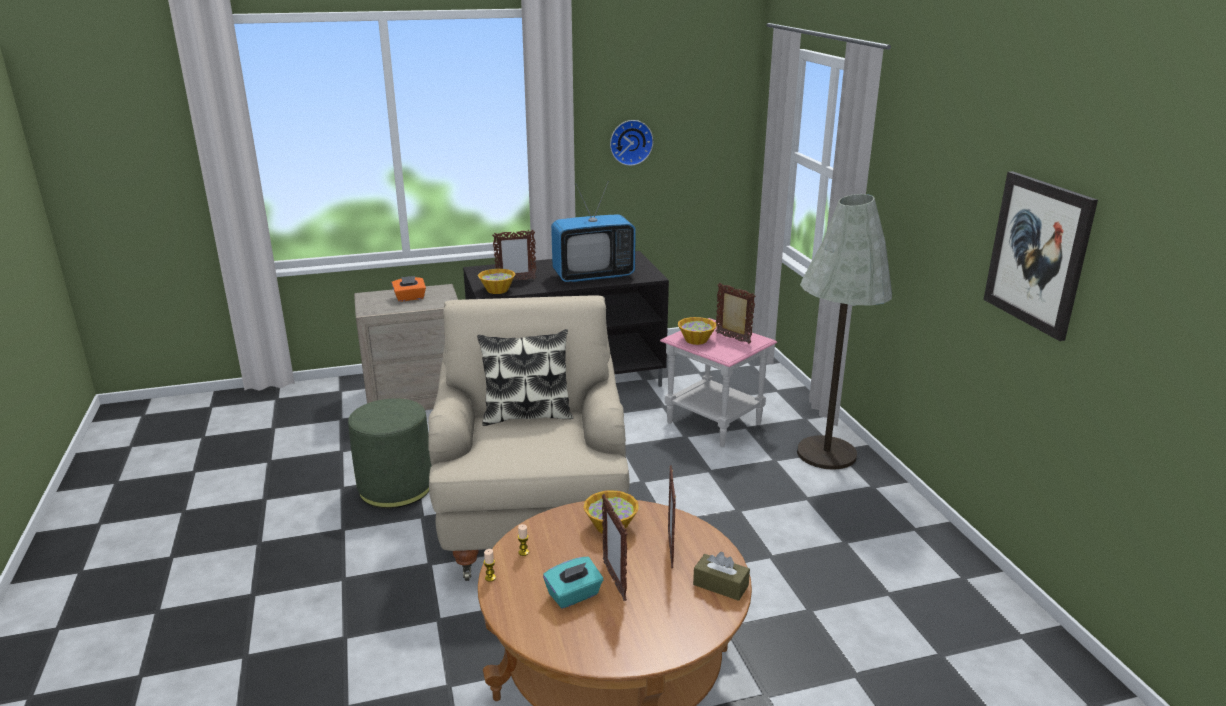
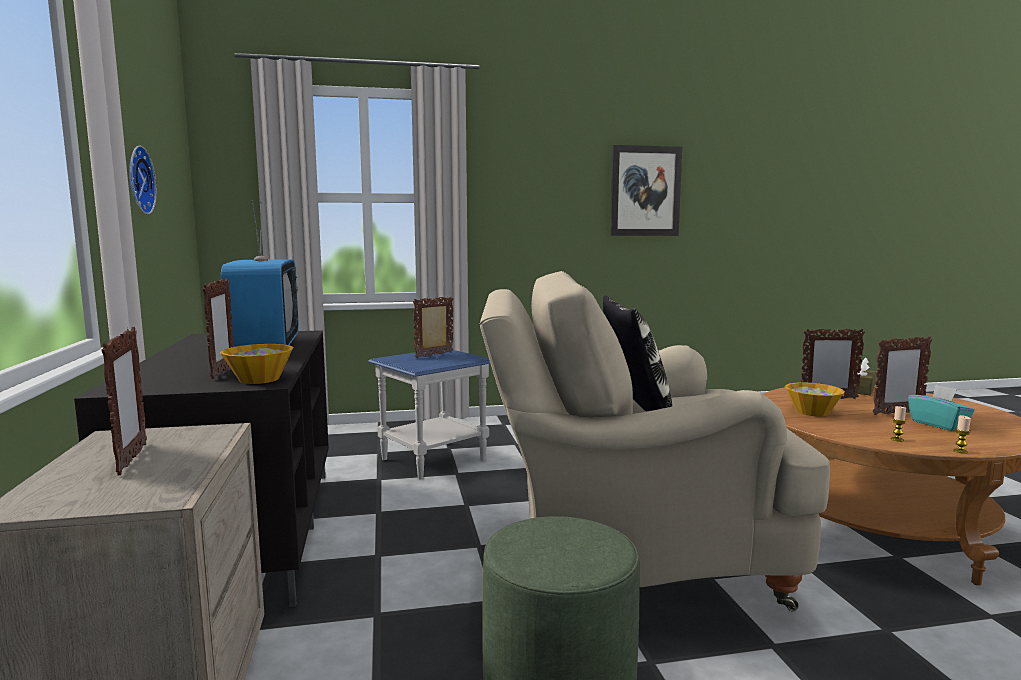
camera: 85 degrees left, 15 degrees down
orange tissue box [392,276,426,302] -> picture frame [101,327,147,475]
pink side table [660,318,777,447] -> blue side table [368,348,490,479]
bowl [678,317,716,345] -> none
grey floor lamp [797,194,892,470] -> none

